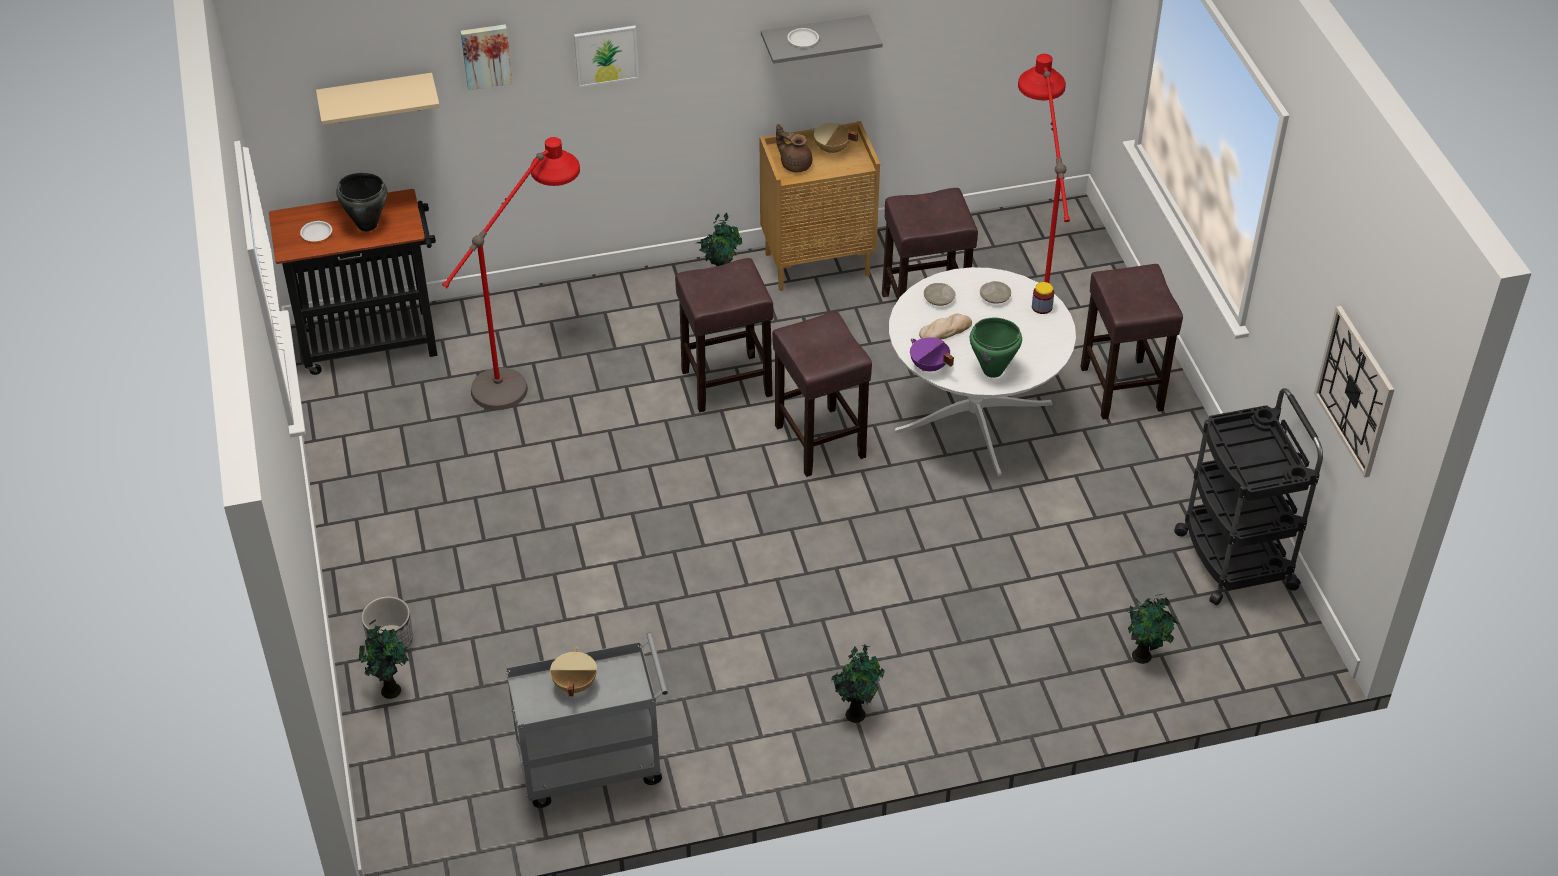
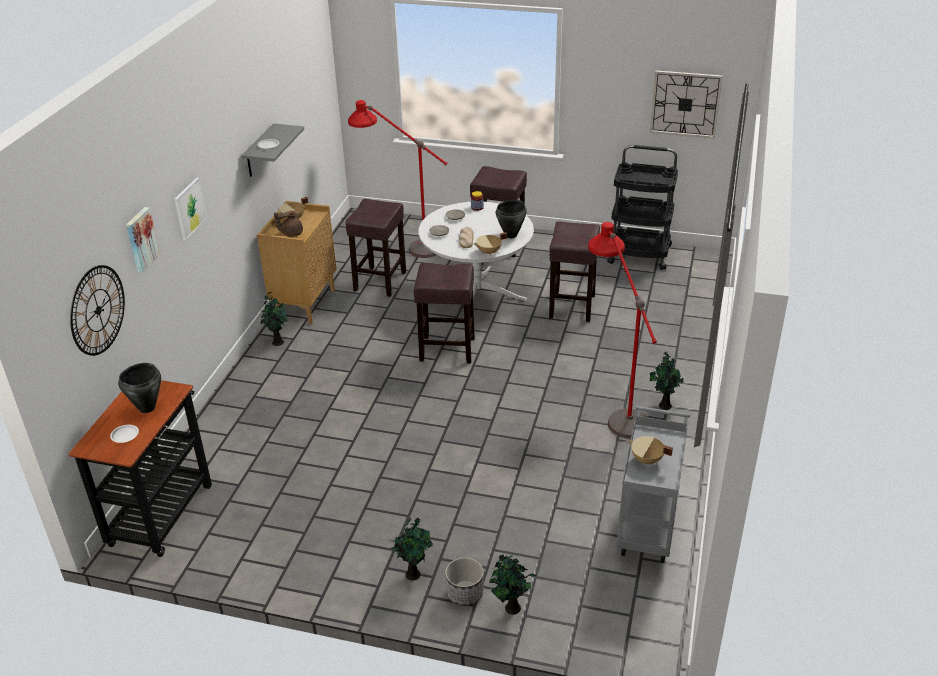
camera: 60 degrees left, 10 degrees down
beige shelf [316,73,440,125] -> wall clock [70,265,125,356]
red floor lamp [442,137,580,410] -> red floor lamp moved to [588,222,657,439]
brown stool [675,258,773,412] -> brown stool moved to [549,222,600,322]
purple cooking pot [910,337,954,371] -> beige cooking pot [473,232,507,255]
green cooking pot [970,317,1022,378] -> black cooking pot [496,200,527,238]
potted plant [1128,594,1179,664] -> potted plant moved to [391,518,433,581]

